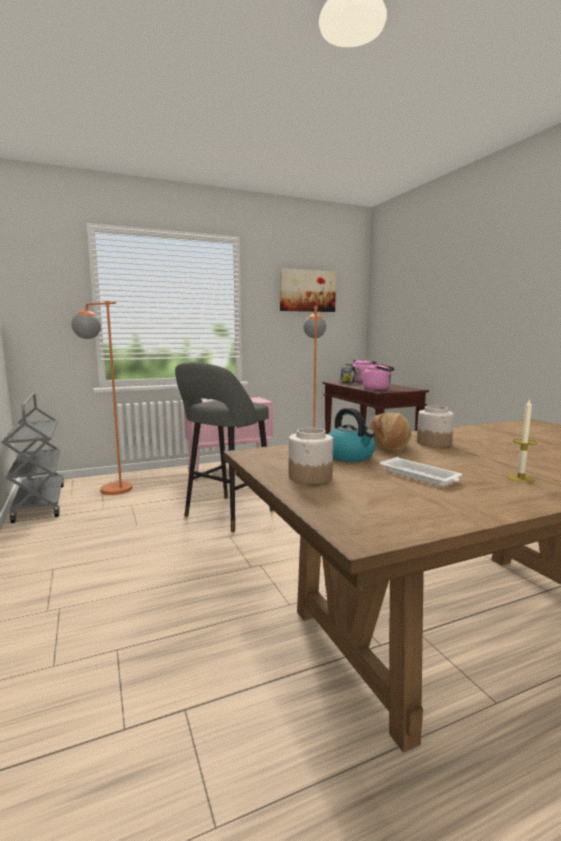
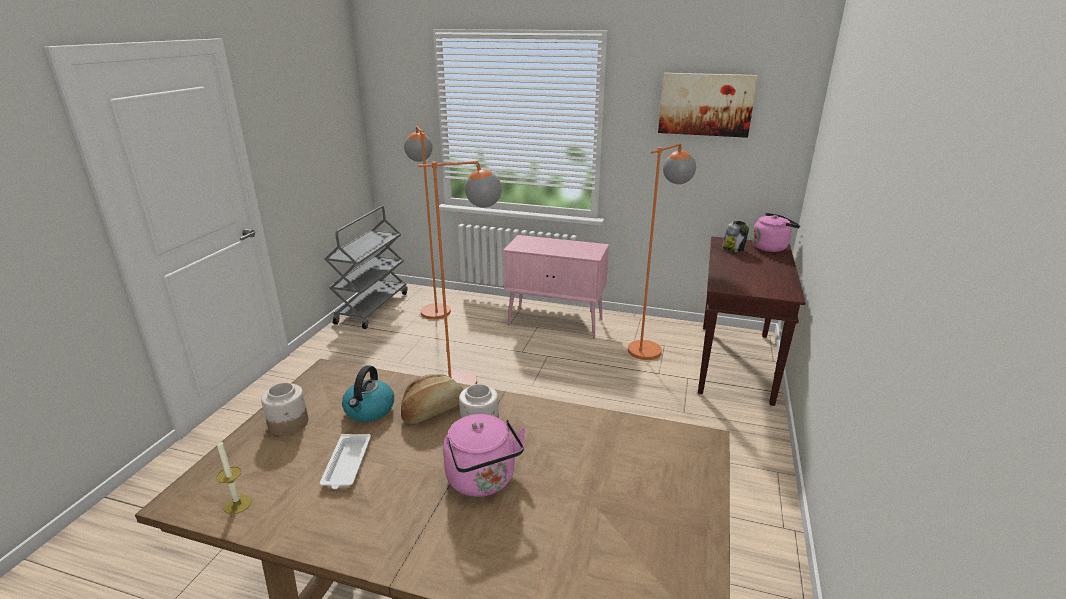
camera: 40 degrees right, 15 degrees up
grey stool [175,362,274,532] -> orange floor lamp [418,161,502,385]
pink kettle [363,363,395,390] -> pink kettle moved to [443,414,526,497]
candle [507,398,537,483] -> candle moved to [217,439,252,514]

